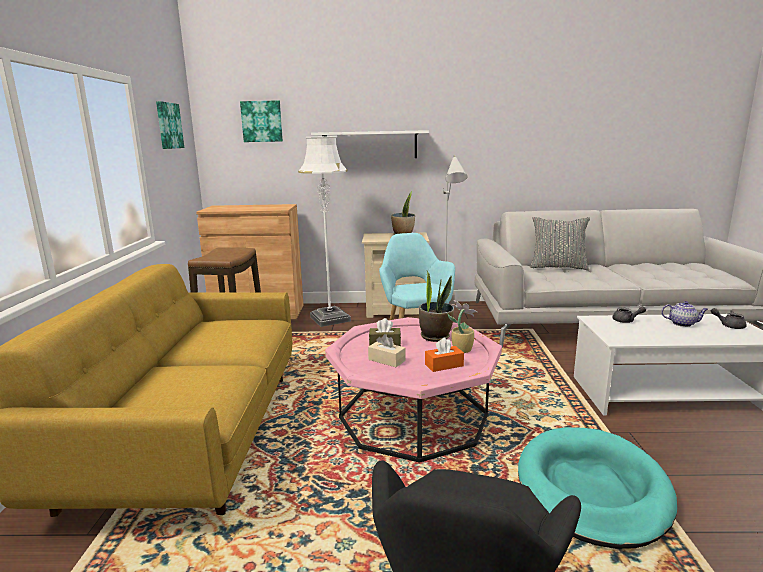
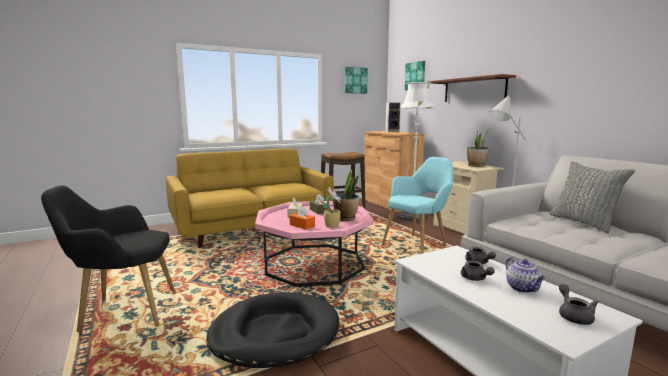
camera: 60 degrees right, 5 degrees down
white shelf [311,130,429,158] -> brown shelf [427,74,516,102]
turquoise dog bed [518,427,677,549] -> black dog bed [206,293,339,368]
none -> speaker [385,102,401,132]
none -> grey teapot [461,260,495,281]

